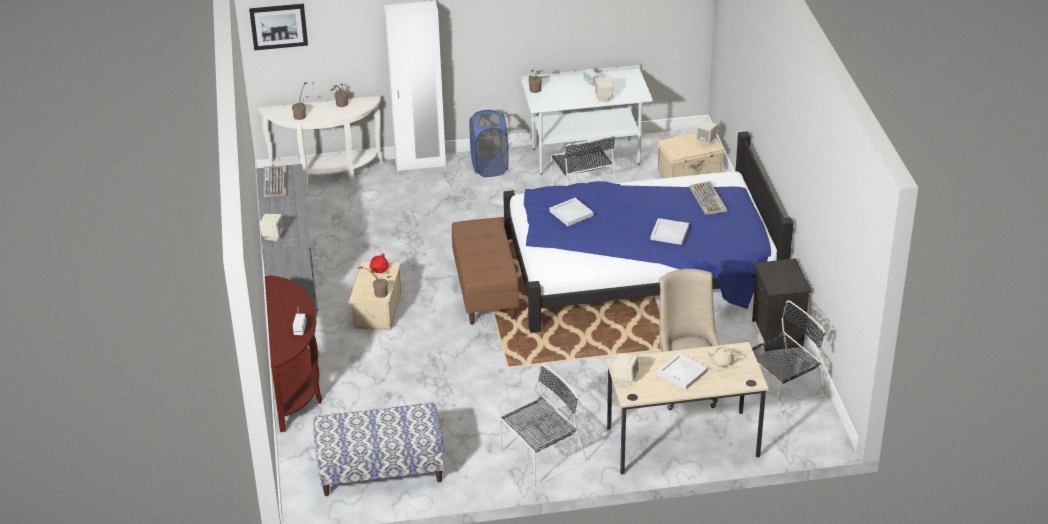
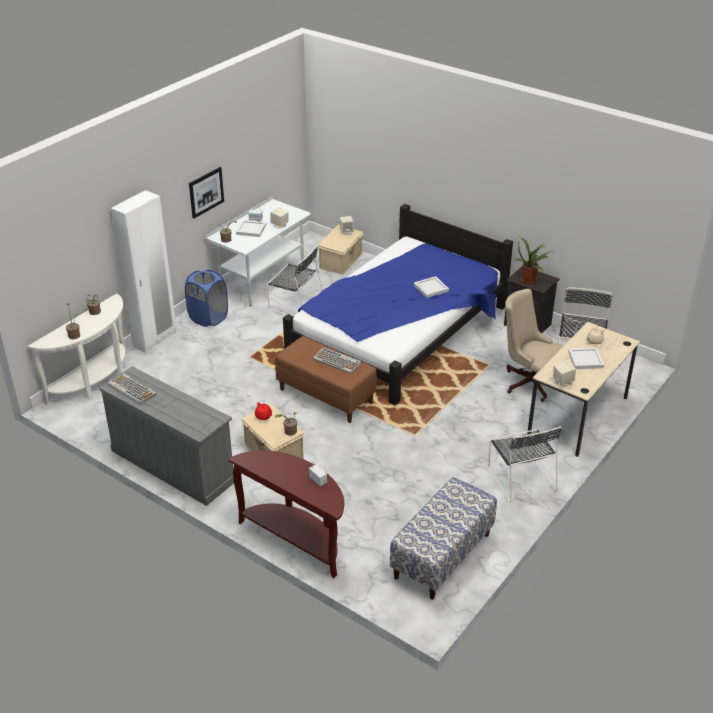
camera: 45 degrees left, 0 degrees up
picture [249,4,308,50] -> picture moved to [189,167,224,219]
beige speaker [259,214,284,241] -> none
black chair [499,364,586,486] -> black chair turned 150 degrees clockwise [488,427,562,502]
white tray [550,198,594,226] -> white tray moved to [236,220,266,237]
keyboard [689,181,727,215] -> keyboard moved to [313,347,361,374]
none -> potted plant [514,237,553,284]

